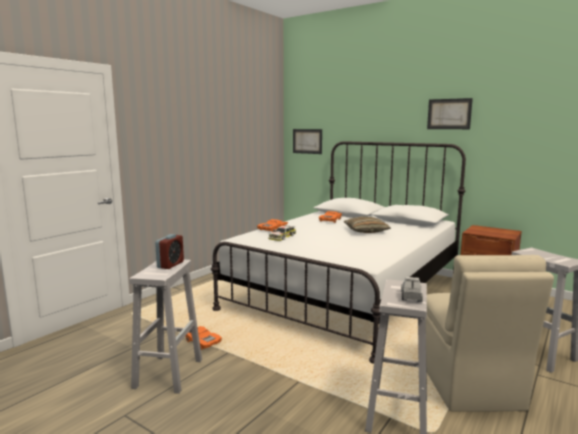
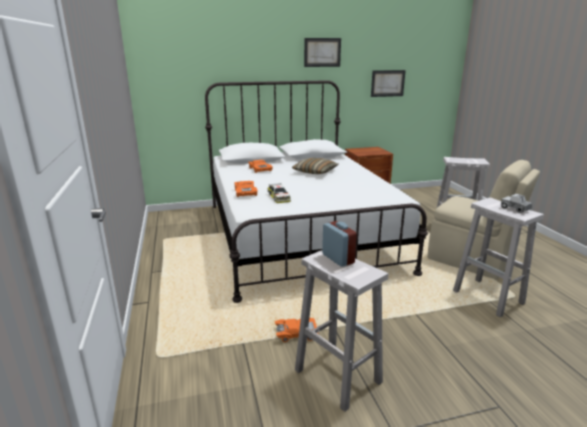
camera: 50 degrees left, 10 degrees up
picture [293,129,322,154] -> picture moved to [371,70,406,97]

